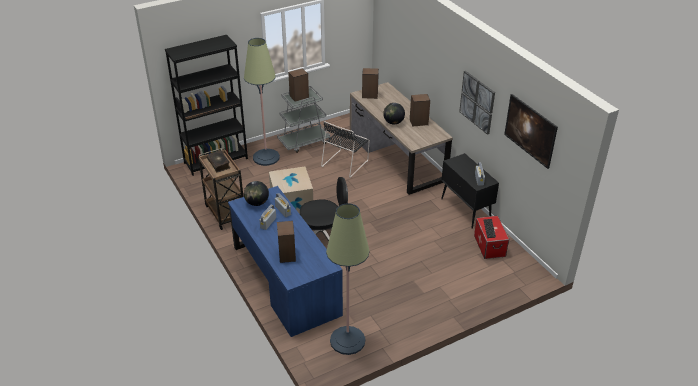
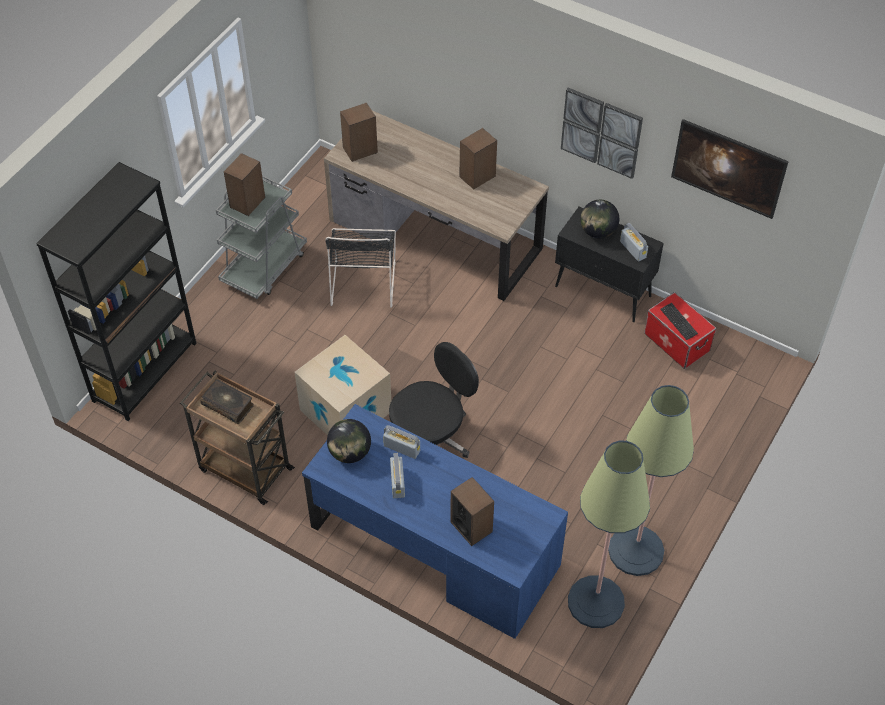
camera: 30 degrees left, 15 degrees up
floor lamp [244,38,280,166] -> floor lamp moved to [608,385,694,576]
globe [383,103,405,124] -> globe moved to [580,200,619,239]

